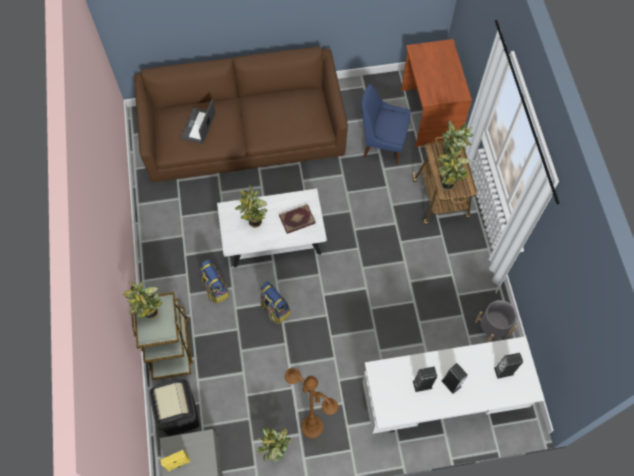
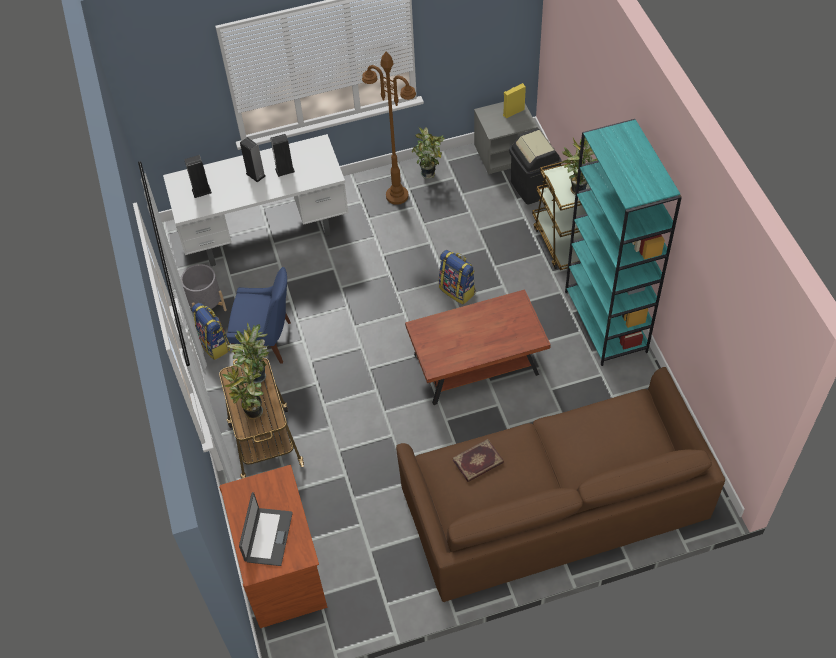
camera: 175 degrees right, 10 degrees down
laptop [181,99,216,144] -> laptop moved to [239,492,293,566]
backpack [200,260,229,304] -> backpack moved to [192,303,230,360]
white coffee table [217,189,327,267] -> brown coffee table [405,289,551,405]
potted plant [235,185,267,228] -> none
book [279,204,316,234] -> book moved to [453,439,504,482]
blue chair [361,84,411,165] -> blue chair moved to [227,267,291,364]
none -> turquoise bookcase [565,119,682,366]

